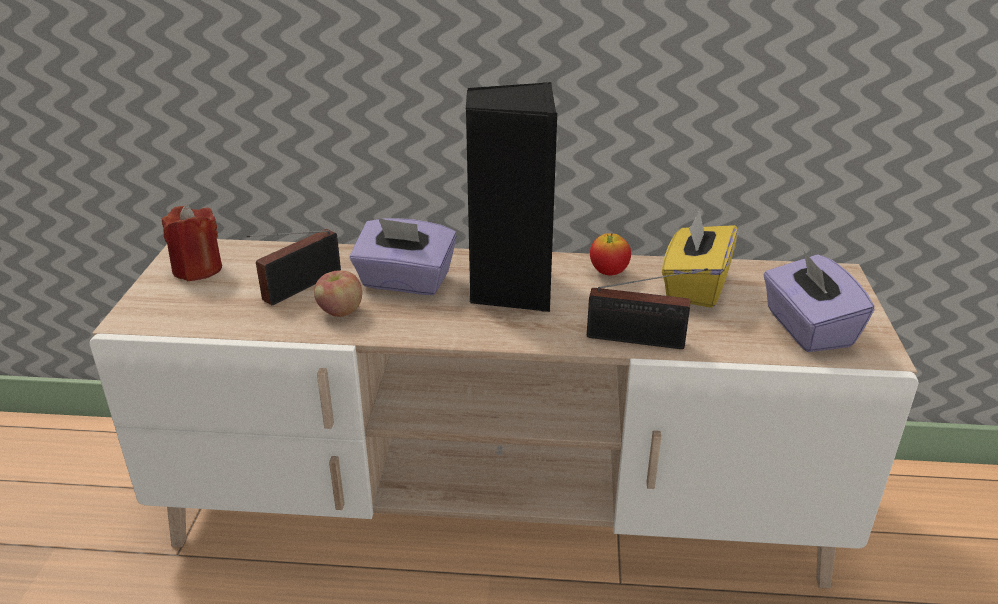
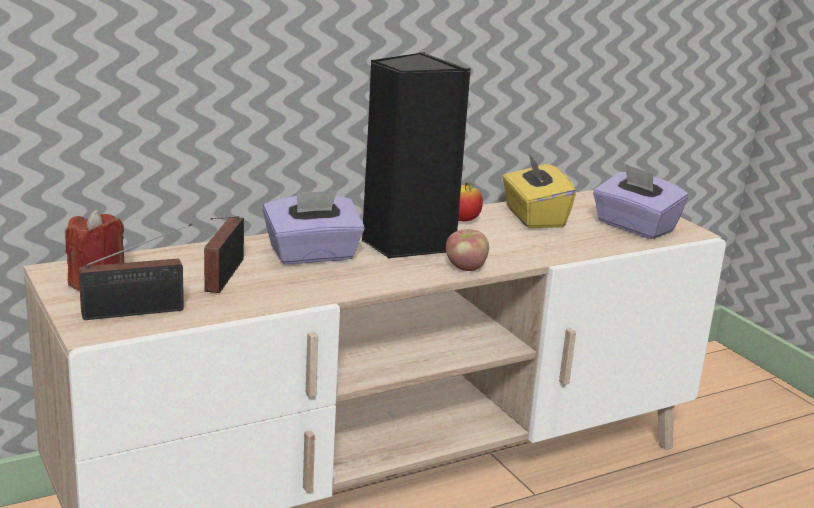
camera: 35 degrees left, 10 degrees down
apple [314,270,362,317] -> apple moved to [446,229,489,271]
radio [587,268,708,349] -> radio moved to [78,223,192,320]

